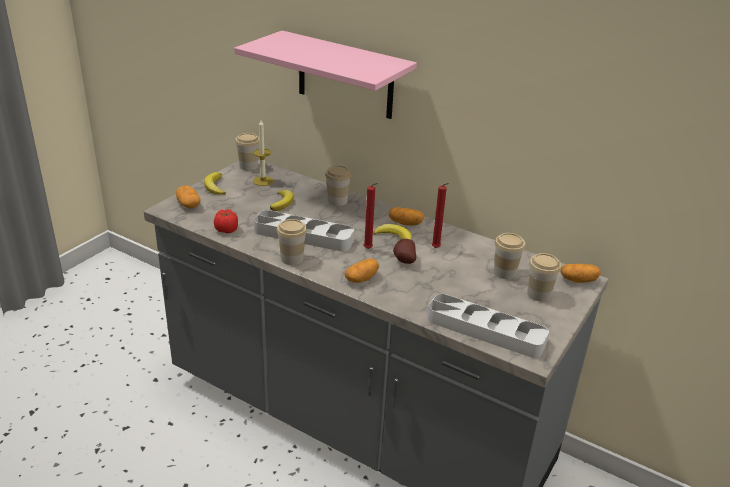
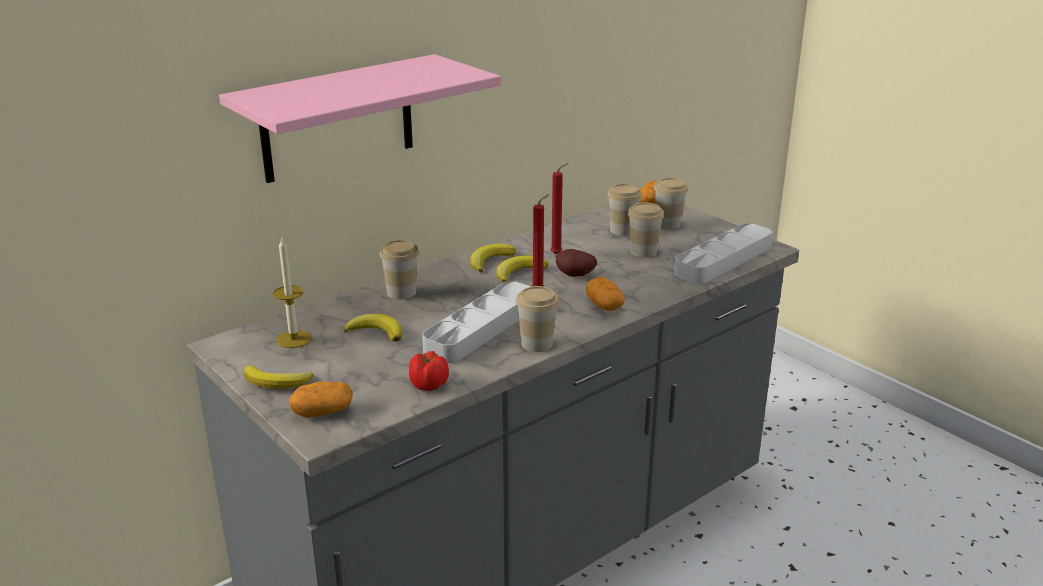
camera: 70 degrees left, 5 degrees down
cup [235,133,260,171] -> cup moved to [628,203,664,257]
potato [389,207,424,225] -> banana [470,244,516,273]

